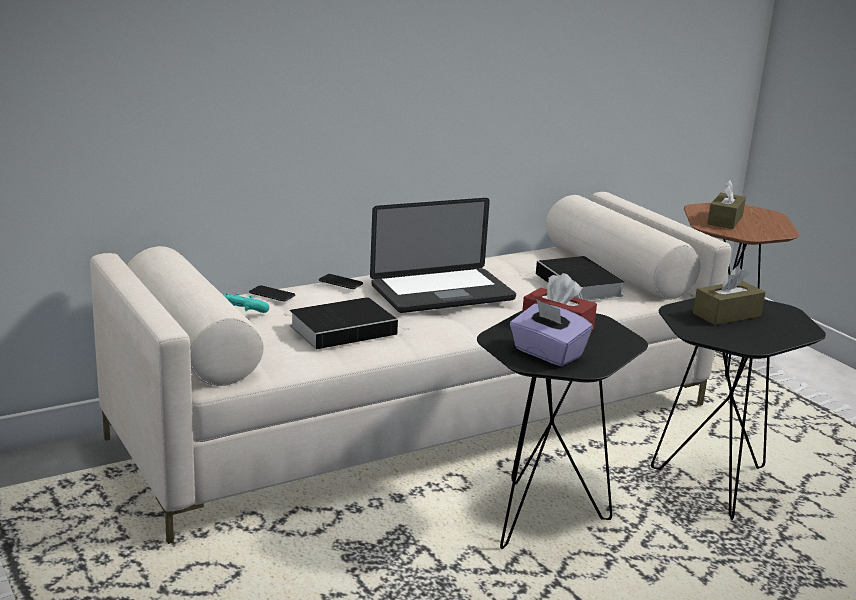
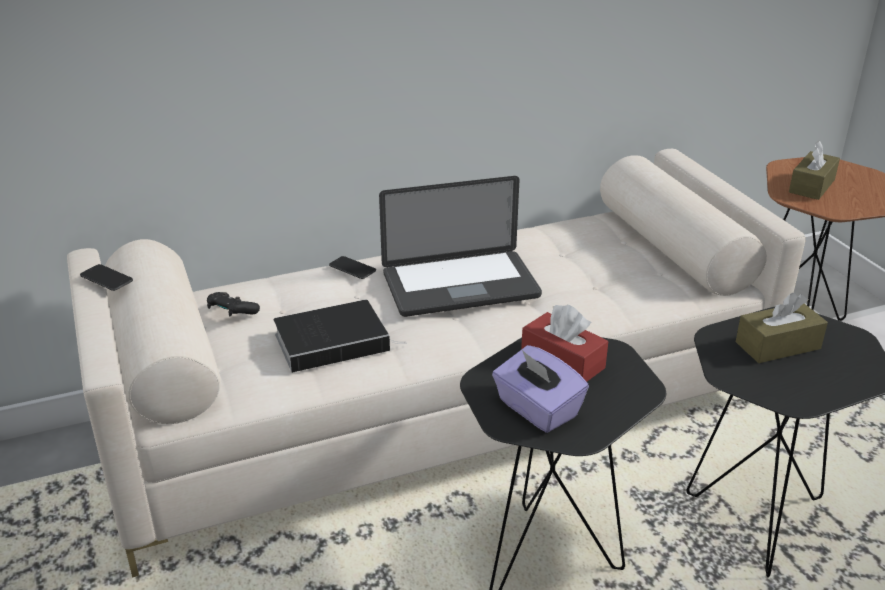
camera: 10 degrees right, 10 degrees up
turquoise game controller [223,293,269,313] -> black game controller [207,292,260,316]
phone [249,285,295,301] -> phone moved to [80,264,133,291]
book [536,256,625,301] -> none

